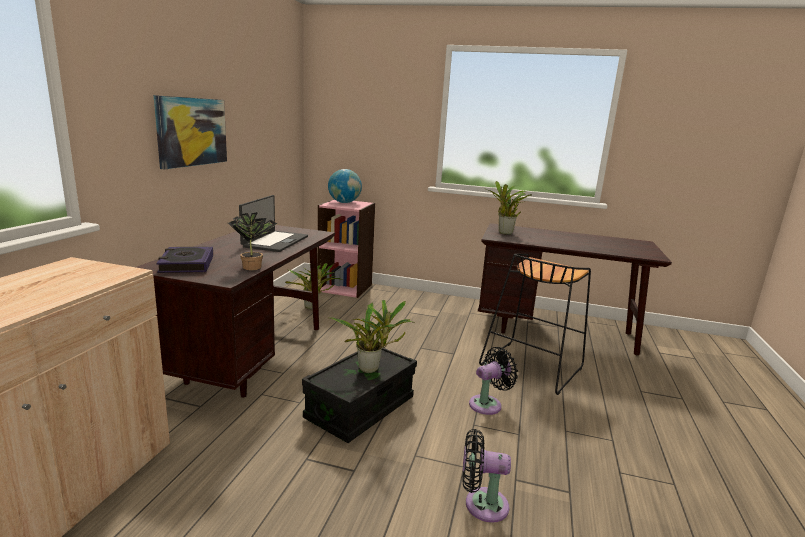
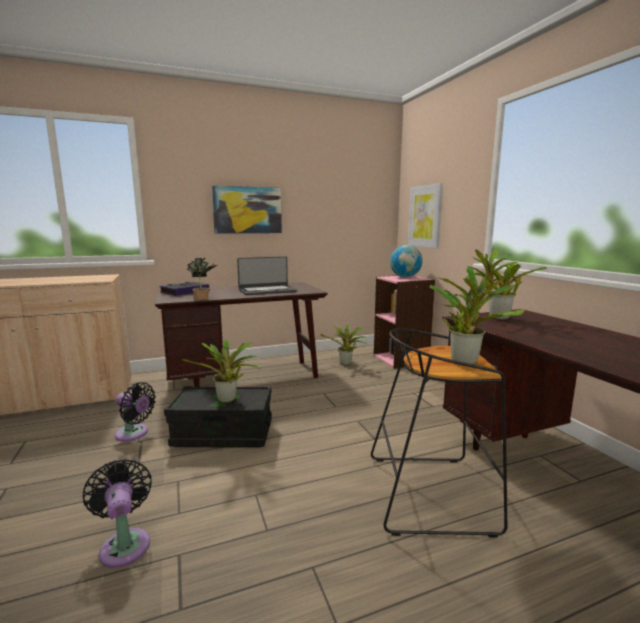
camera: 55 degrees right, 5 degrees down
black fan [469,347,518,415] -> black fan moved to [115,382,156,441]
none -> picture [408,183,443,248]
none -> potted plant [430,267,525,365]

